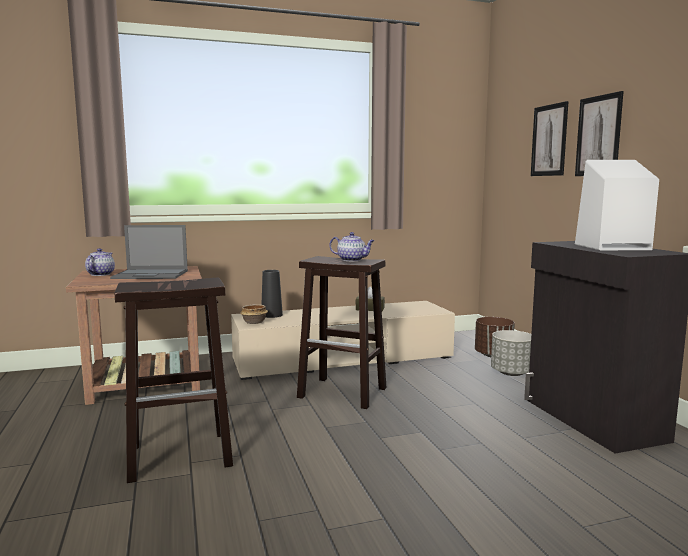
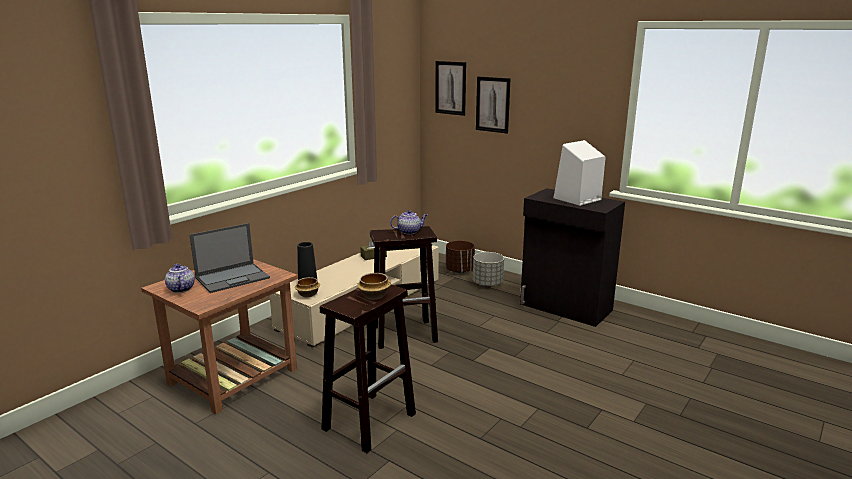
camera: 35 degrees left, 10 degrees up
picture [575,91,624,176] -> picture moved to [435,61,466,116]
none -> bowl [357,273,391,300]

